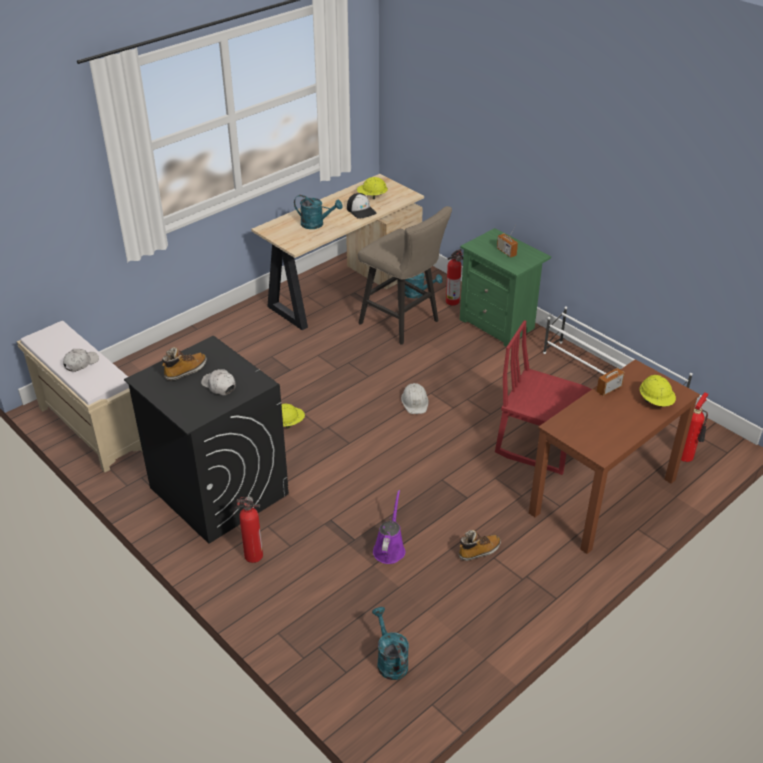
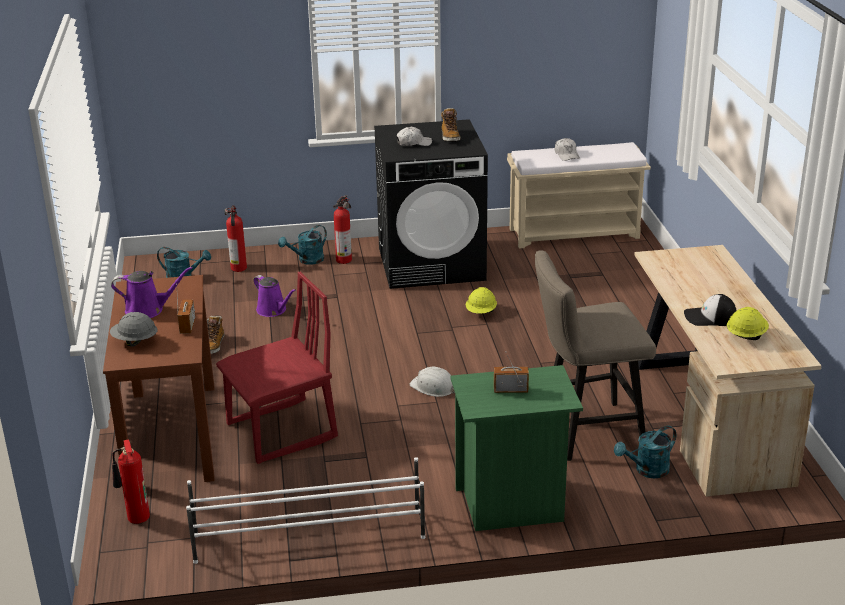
camera: 125 degrees right, 10 degrees down
turquoise watering can [294,195,343,229] -> turquoise watering can moved to [278,225,327,265]
fire extinguisher [446,249,463,306] -> fire extinguisher moved to [225,205,247,272]
yellow hard hat [640,375,676,407] -> grey hard hat [110,312,157,347]
none -> purple watering can [111,267,192,318]

